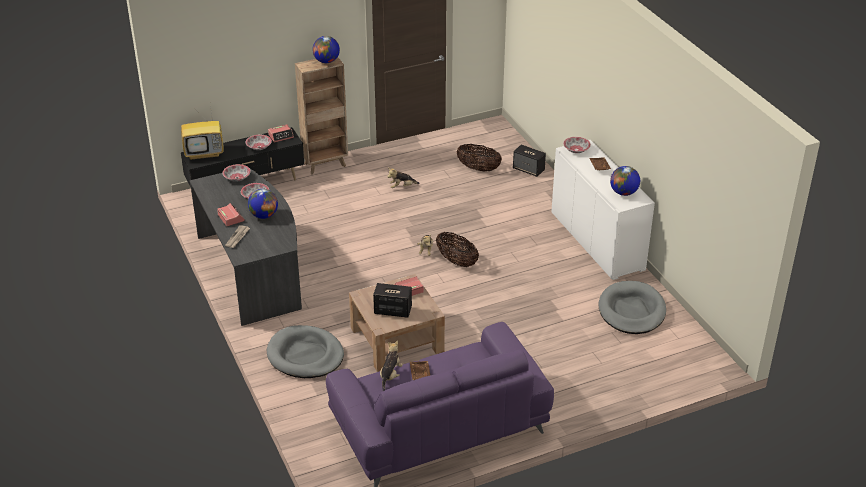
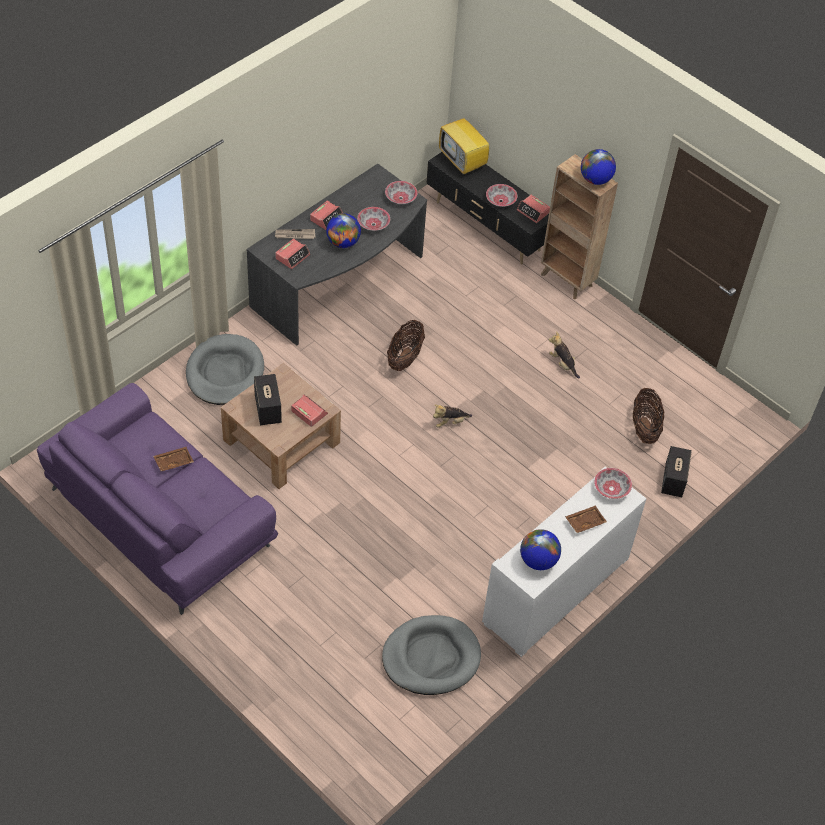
camera: 65 degrees right, 15 degrees up
plush toy [380,340,403,391] -> none
basket [436,231,479,267] -> basket moved to [387,320,425,371]
none -> alarm clock [275,238,310,269]

